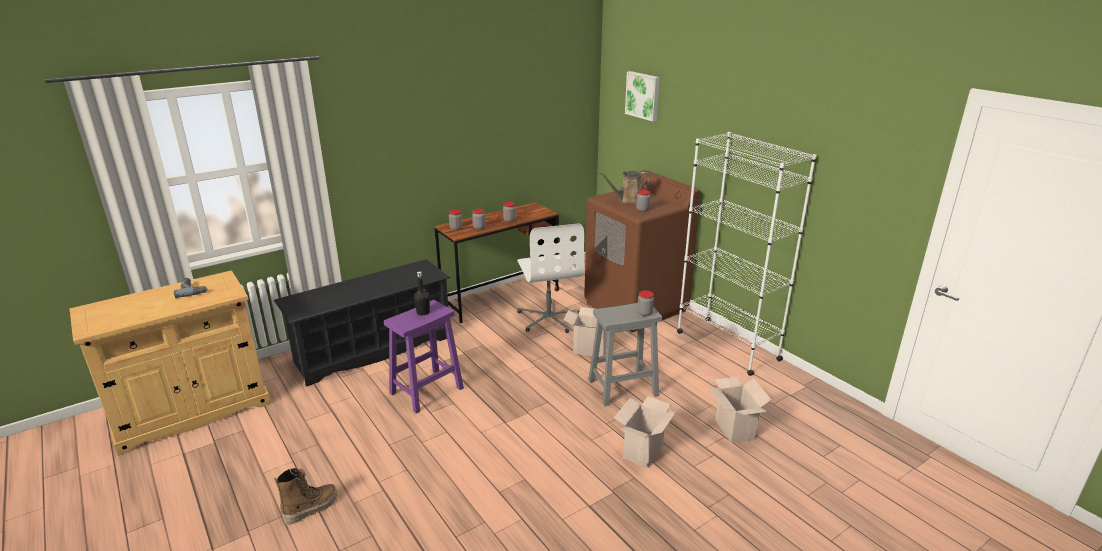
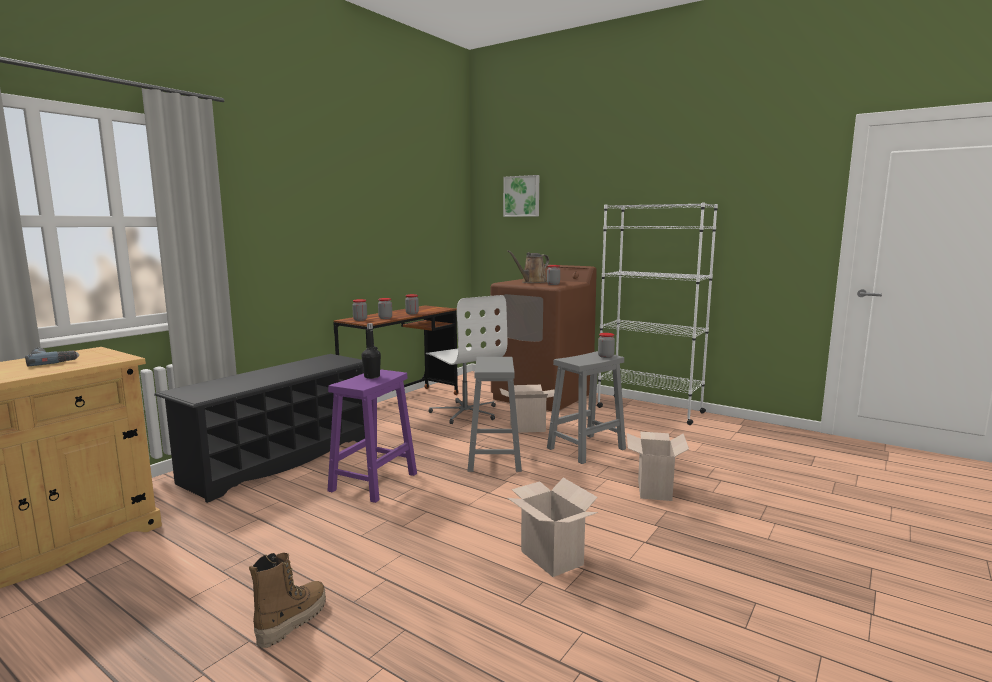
camera: 20 degrees left, 15 degrees down
cardboard box [709,377,771,443] -> cardboard box moved to [508,478,598,577]
none -> grey stool [468,357,522,472]

